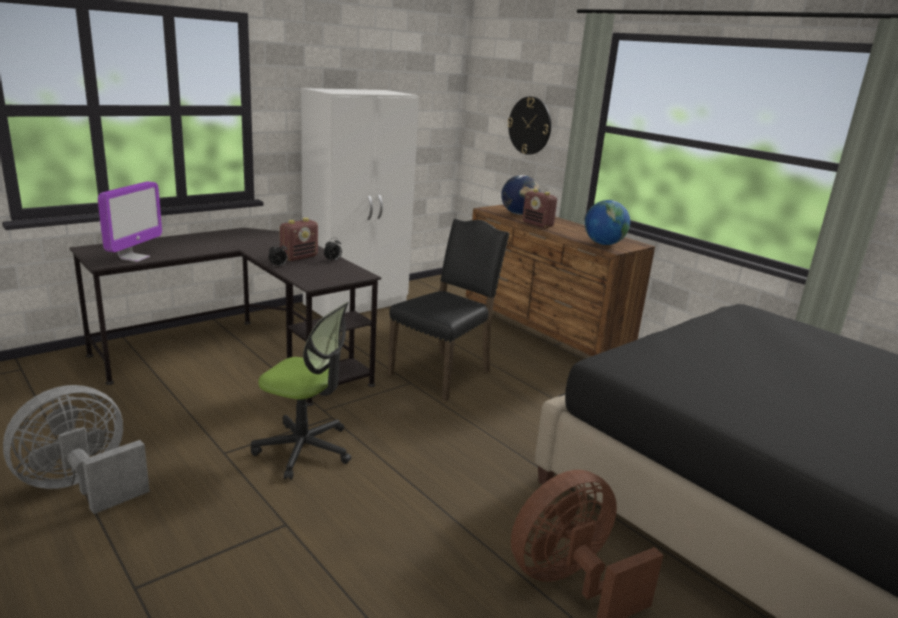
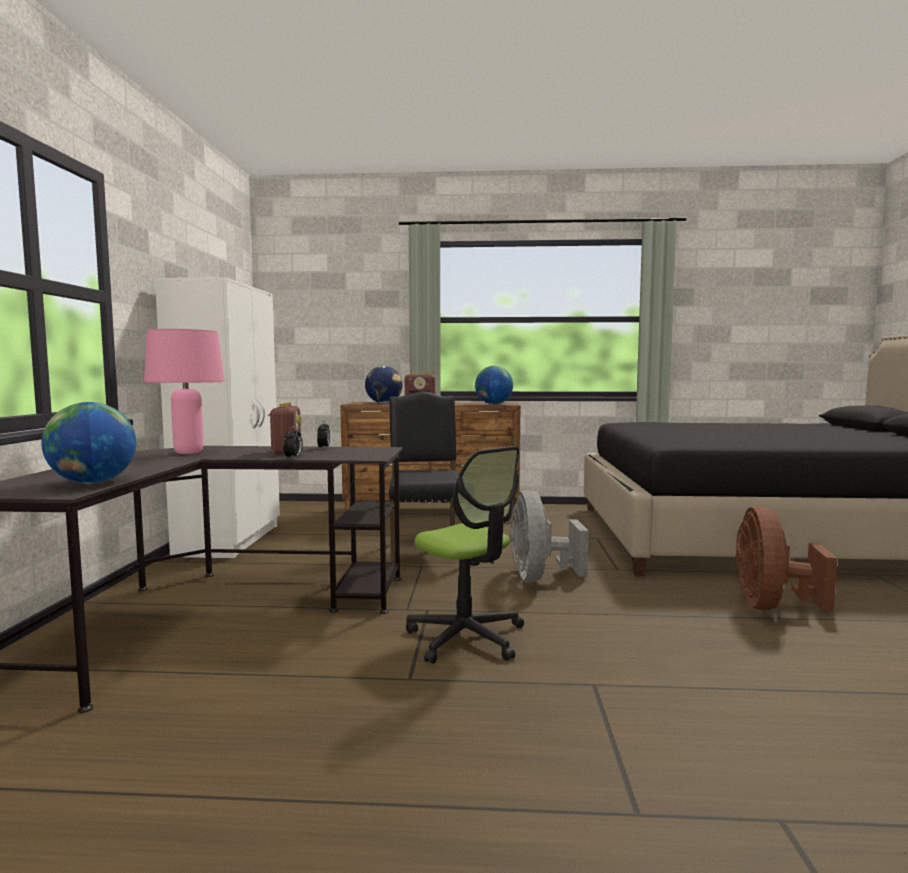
camera: 45 degrees left, 15 degrees down
grey fan [3,385,150,514] -> grey fan moved to [510,490,588,582]
monitor [98,181,162,262] -> globe [41,402,136,484]
office chair [251,302,351,480] -> office chair turned 75 degrees clockwise [406,446,524,664]
wall clock [508,97,551,155] -> none
none -> pink table lamp [144,329,225,454]

